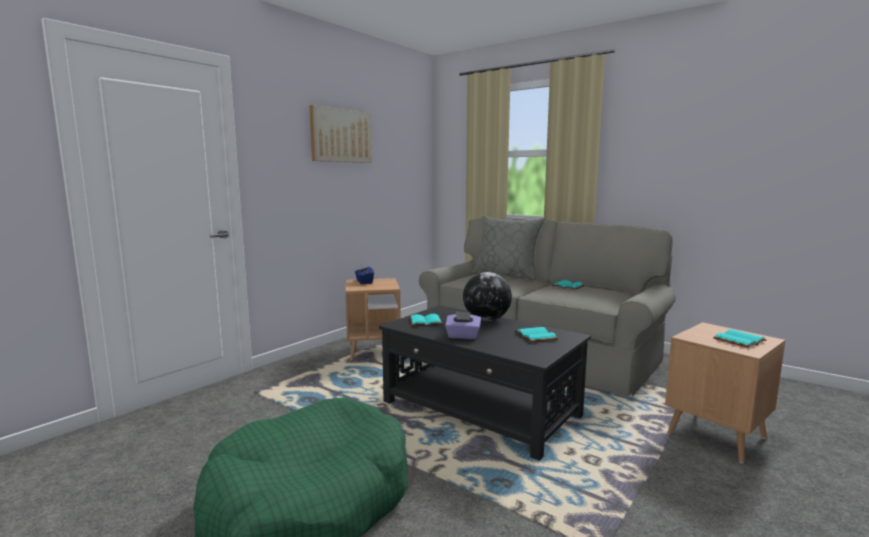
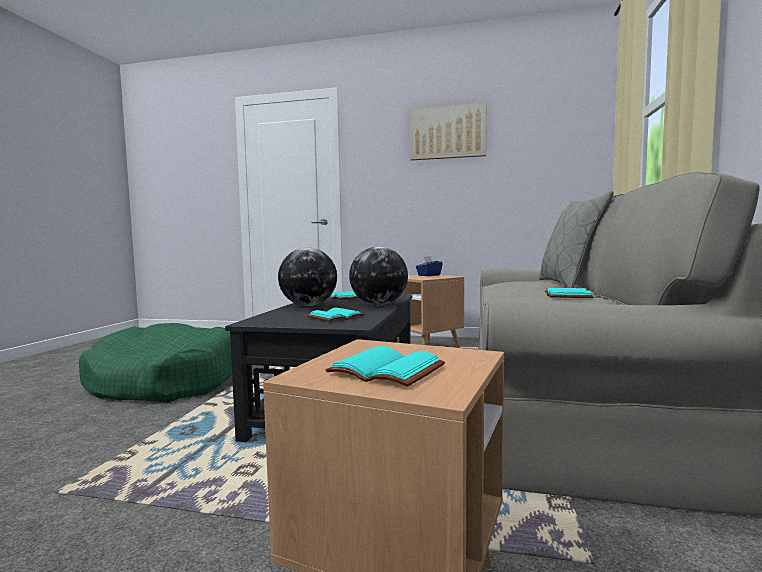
camera: 65 degrees right, 5 degrees down
purple tissue box [445,311,481,339] -> globe [278,248,337,306]

